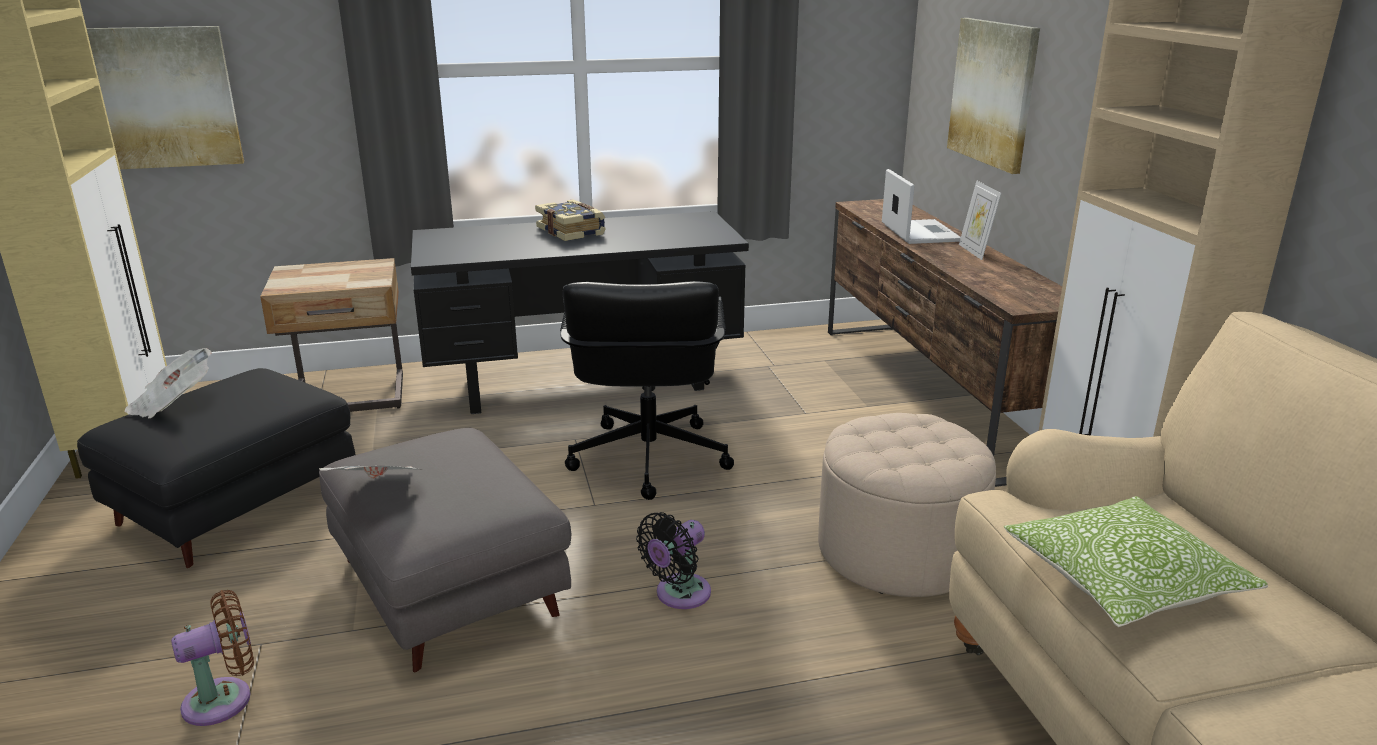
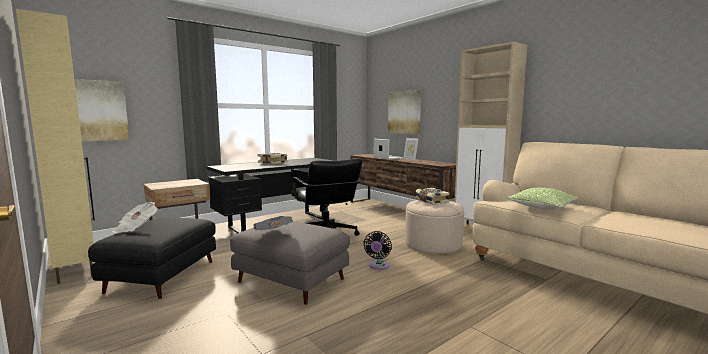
camera: 25 degrees left, 15 degrees down
brown fan [171,590,254,726] -> none
none -> book [416,188,449,204]

